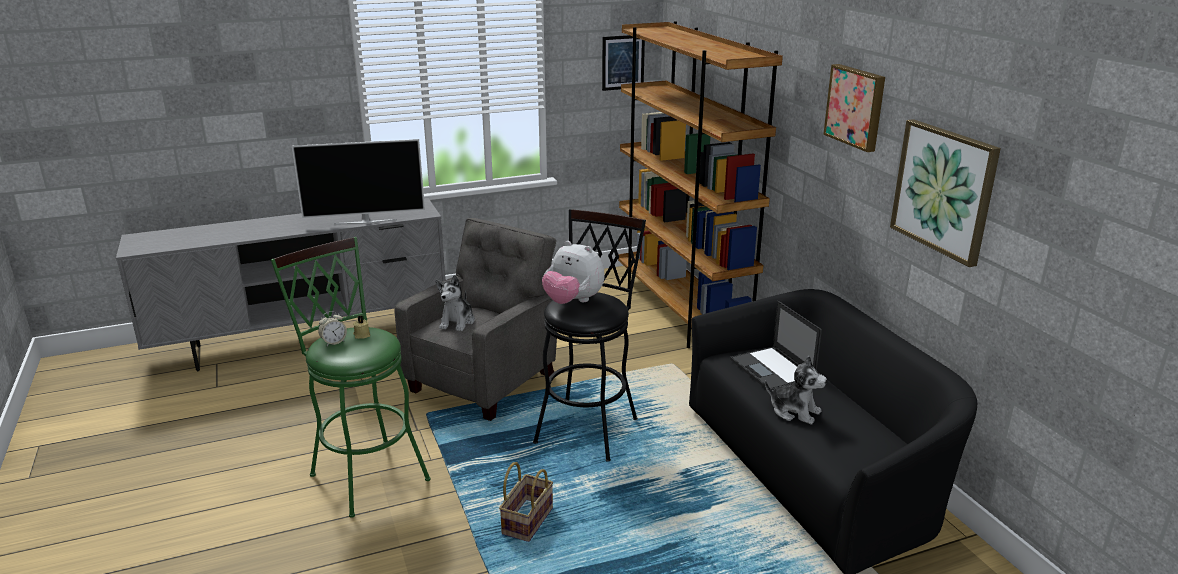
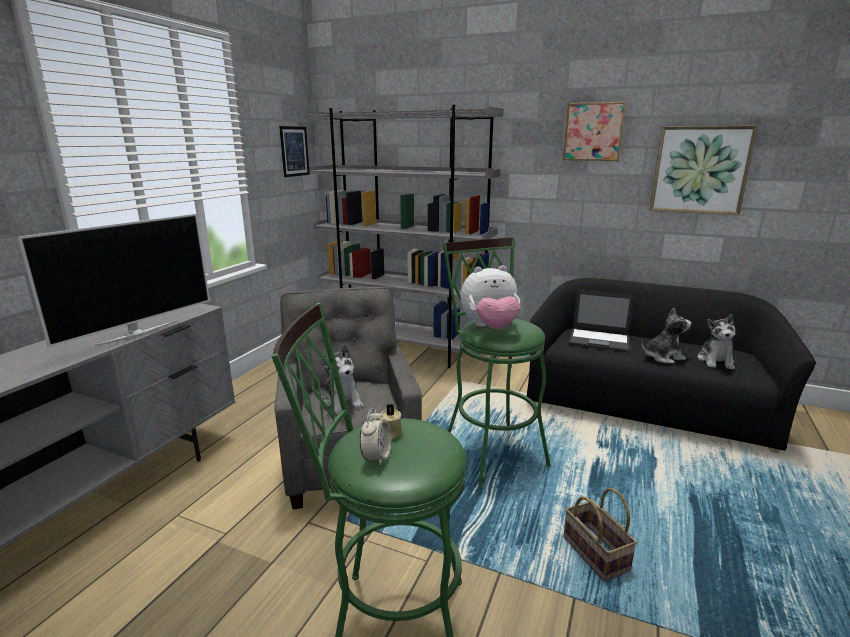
camera: 45 degrees left, 5 degrees down
black stool [533,209,646,462] -> green stool [443,237,551,487]
brown bookcase [618,21,783,348] -> grey bookcase [305,105,503,368]
none -> plush toy [698,314,735,370]

